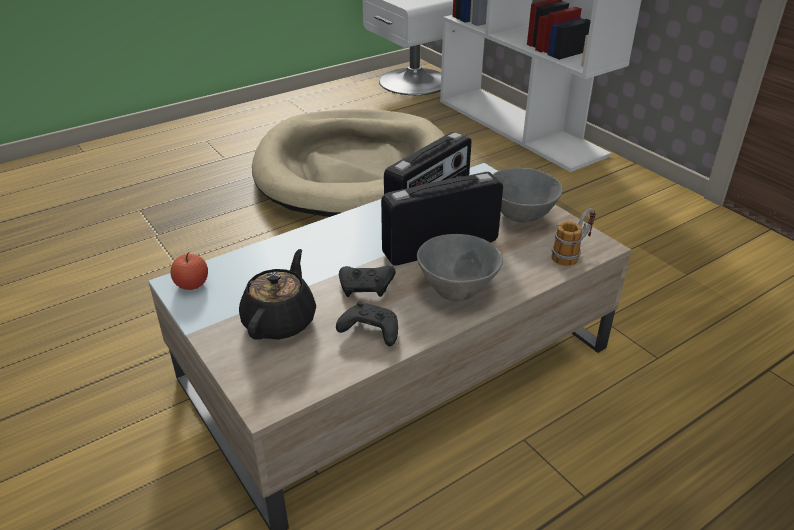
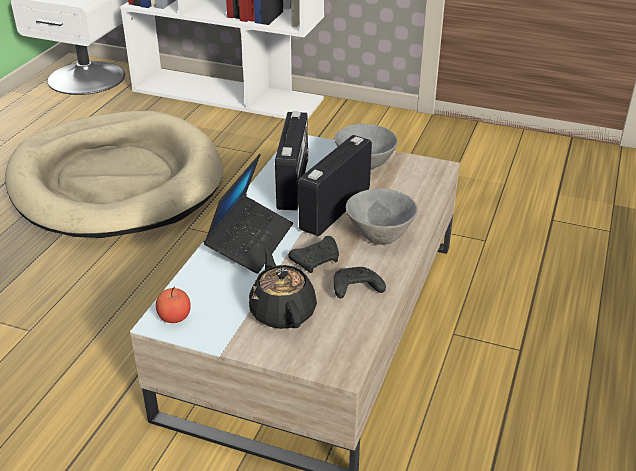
camera: 35 degrees left, 0 degrees up
mug [552,208,596,266] -> none
none -> laptop [204,154,293,274]

